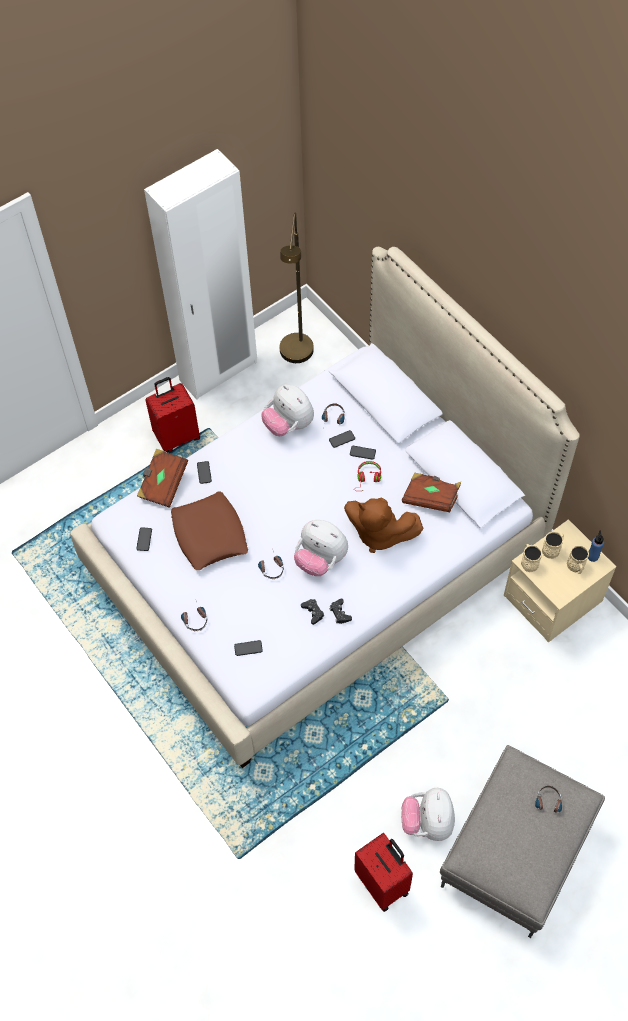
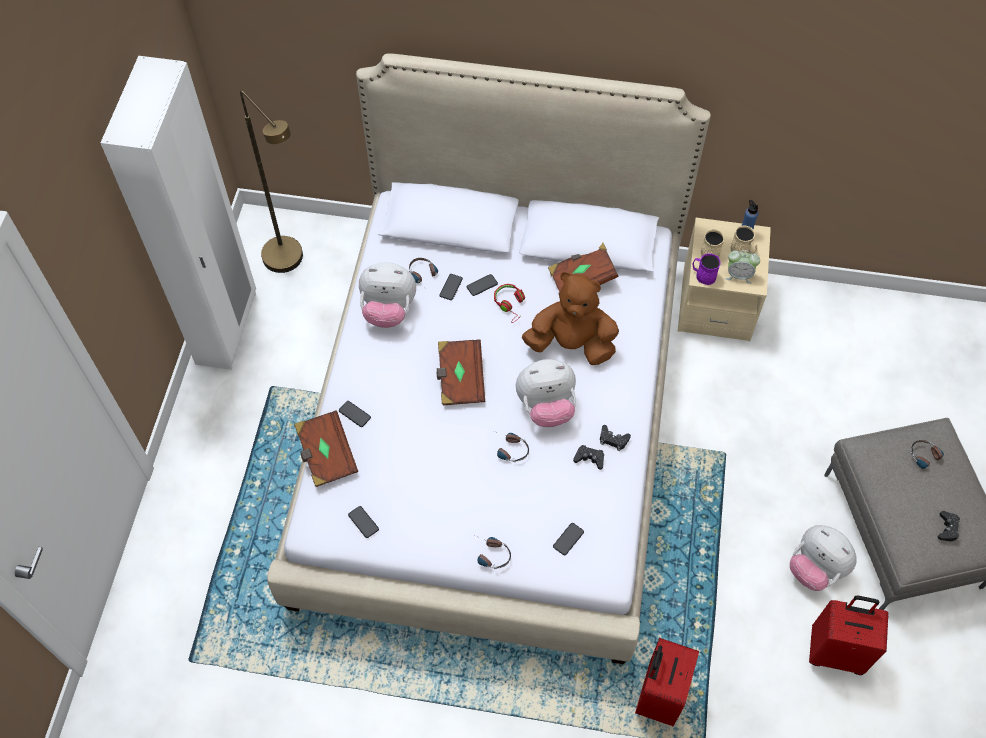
camera: 45 degrees left, 0 degrees up
red suitcase [145,377,200,452] -> red suitcase moved to [635,638,699,726]
brown pillow [171,491,248,570] -> none
brown plush toy [344,498,424,553] -> brown plush toy turned 150 degrees counterclockwise [522,272,619,365]
beige mug [521,544,542,572] -> purple mug [692,253,721,285]
none -> brown book [437,339,485,405]
none -> alarm clock [725,250,760,284]
none -> black game controller [938,511,960,541]

